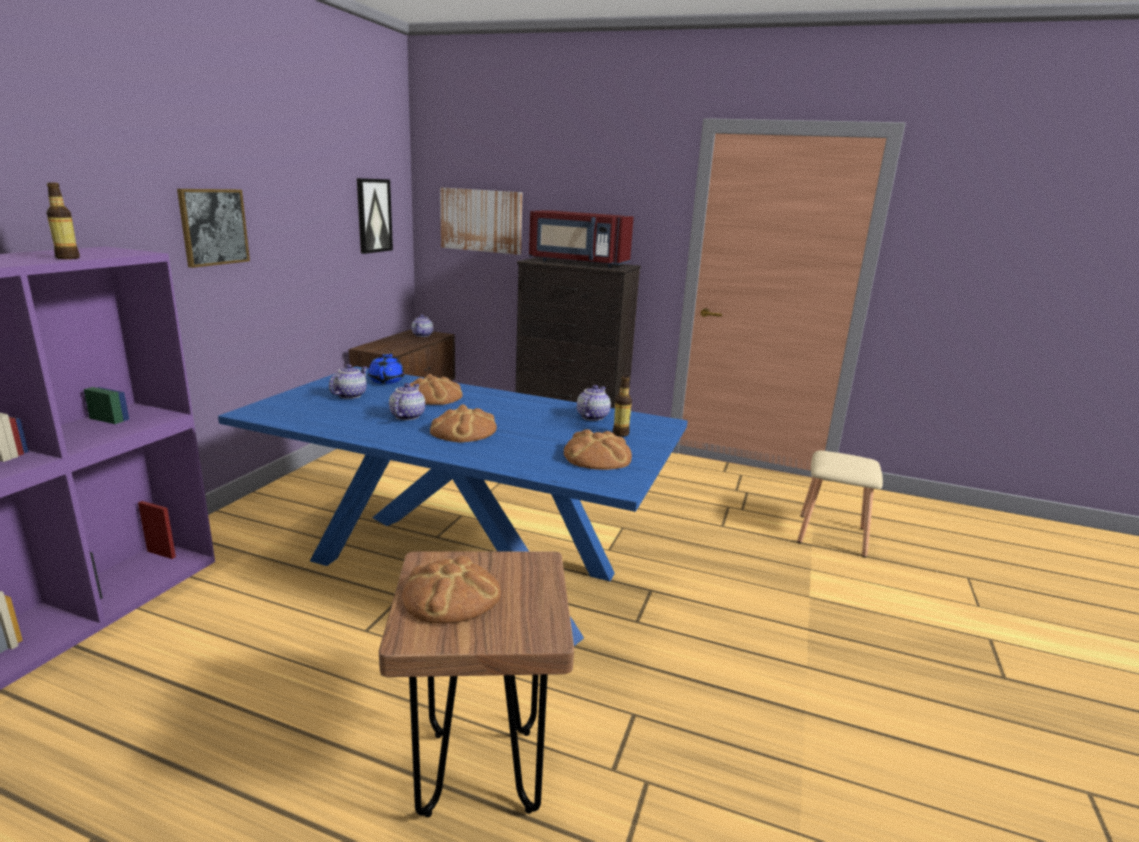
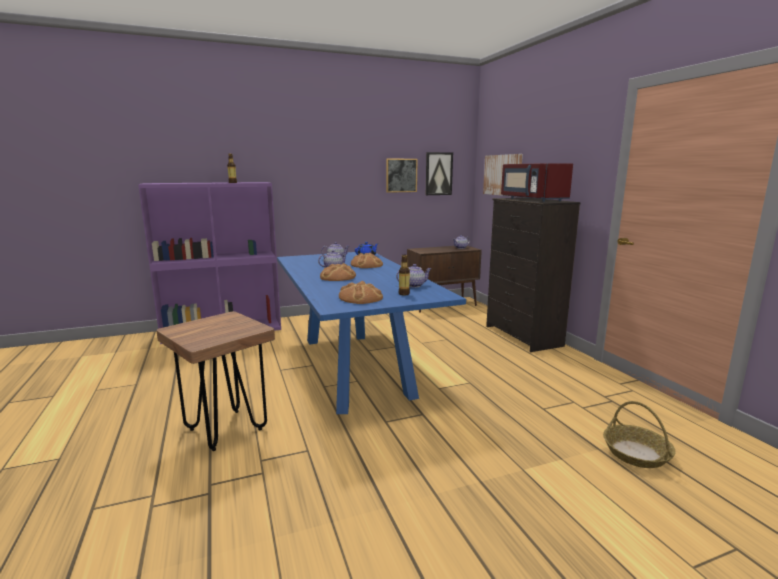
camera: 50 degrees right, 5 degrees down
picture [177,189,250,268] -> picture moved to [386,158,418,193]
bread [402,555,501,624] -> none
beige stool [797,451,883,557] -> basket [603,401,676,468]

